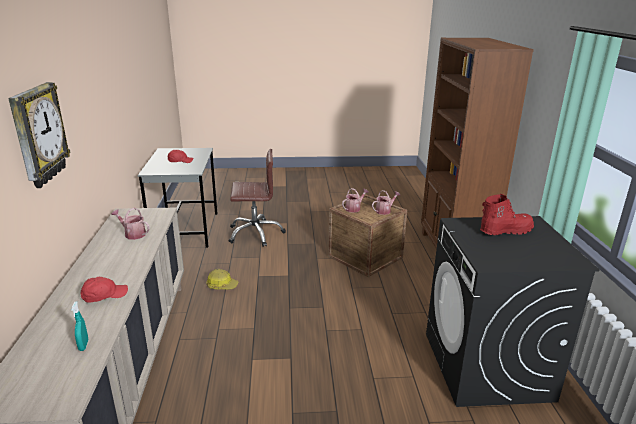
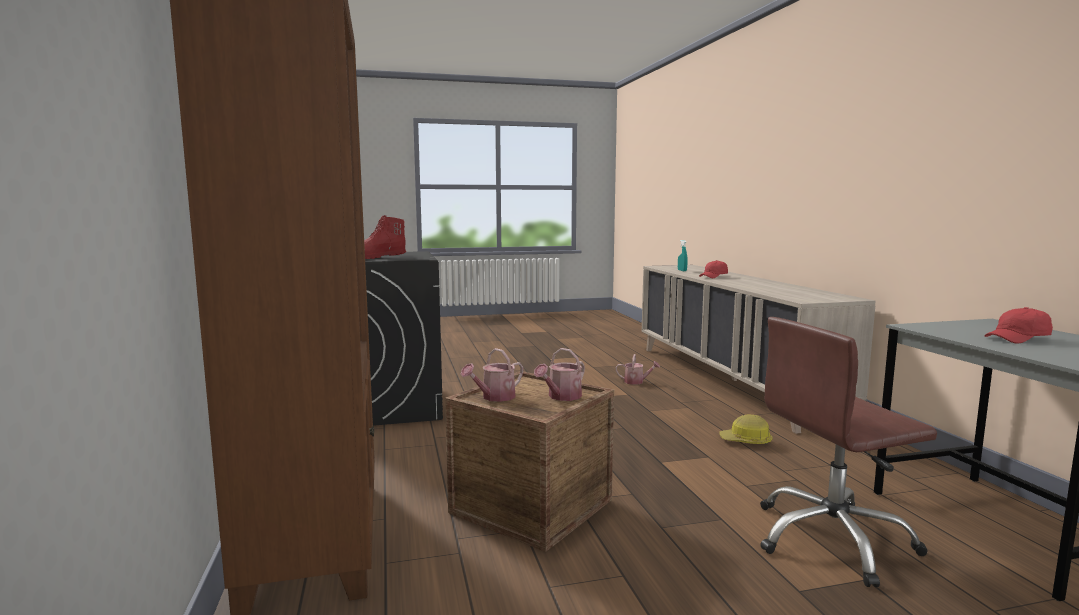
camera: 170 degrees right, 15 degrees down
wall clock [8,82,70,188] -> none
watering can [111,208,150,240] -> watering can moved to [615,354,660,385]

